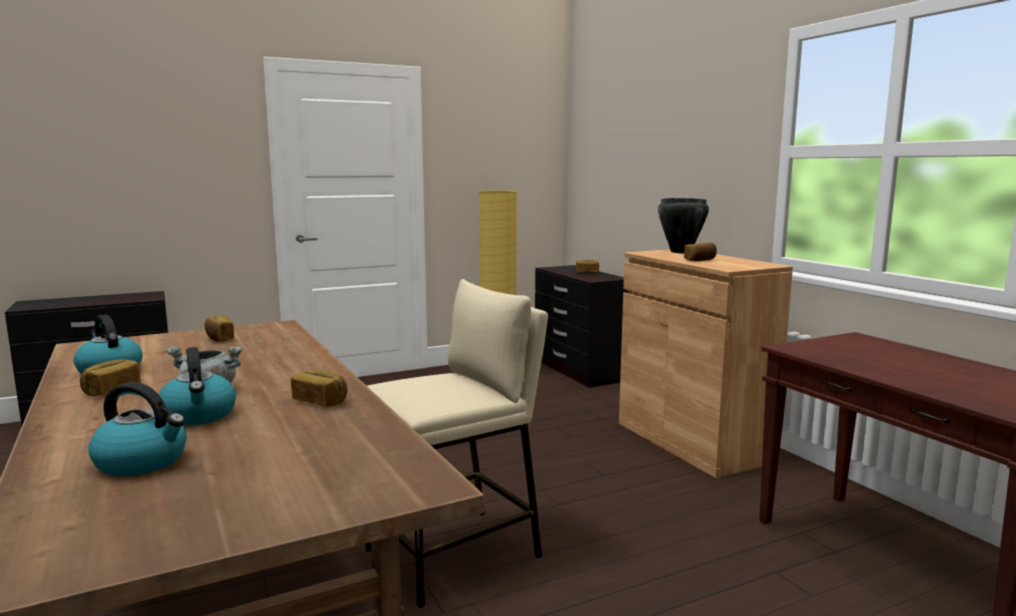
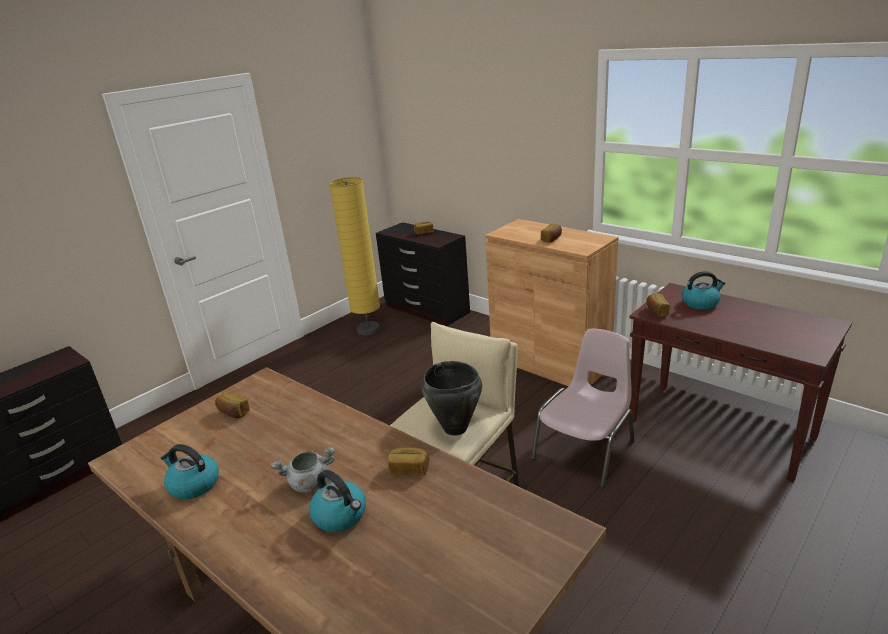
camera: 20 degrees left, 15 degrees up
bread [80,359,141,396] -> bread moved to [646,293,670,317]
kettle [88,382,186,476] -> kettle moved to [682,271,726,310]
black cooking pot [658,198,709,253] -> black cooking pot moved to [422,361,482,436]
none -> pink chair [531,329,635,488]

